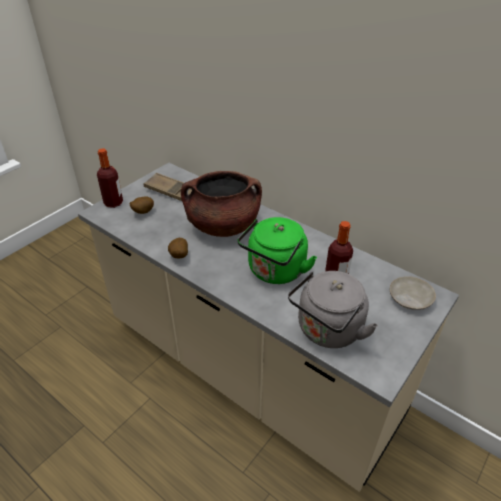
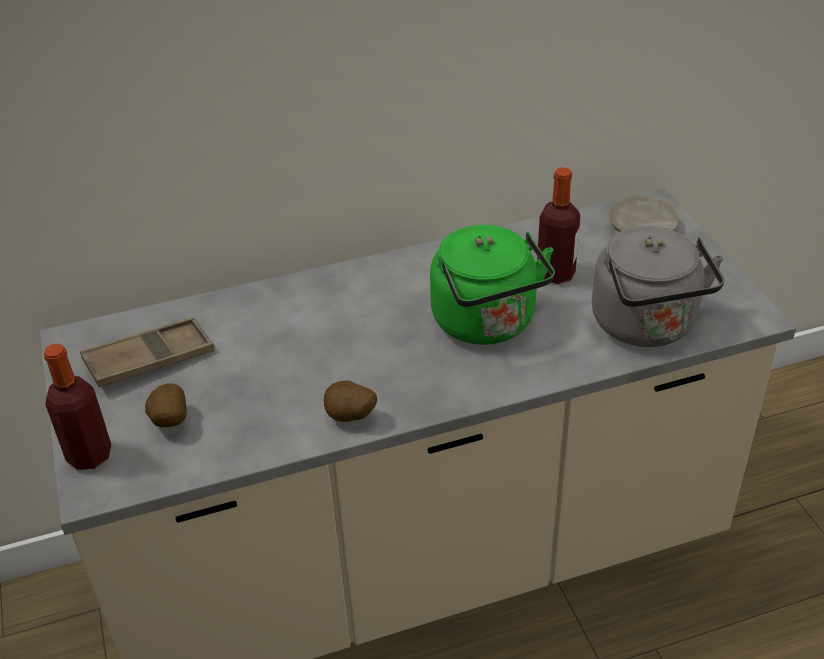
camera: 55 degrees left, 0 degrees up
brown cooking pot [181,171,262,237] -> none

